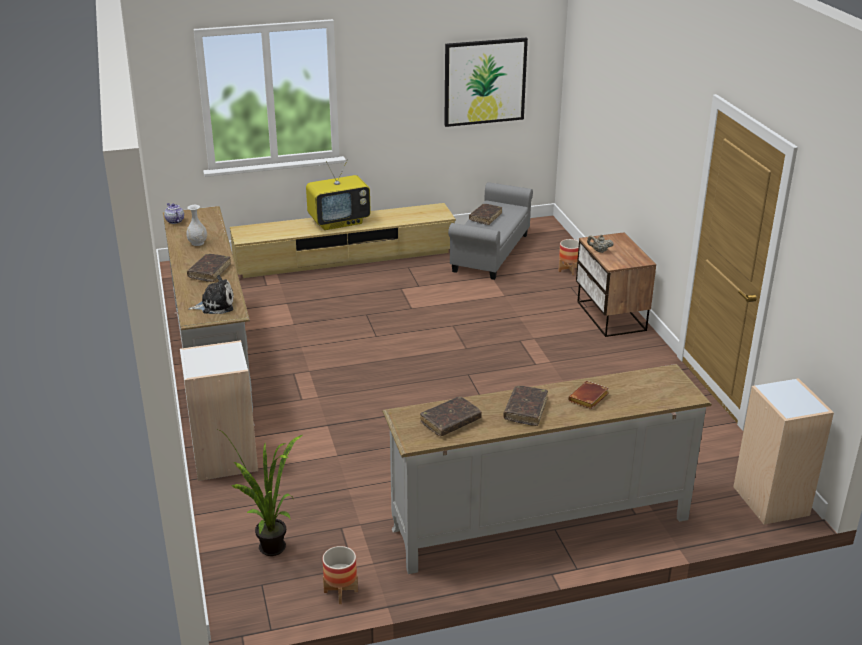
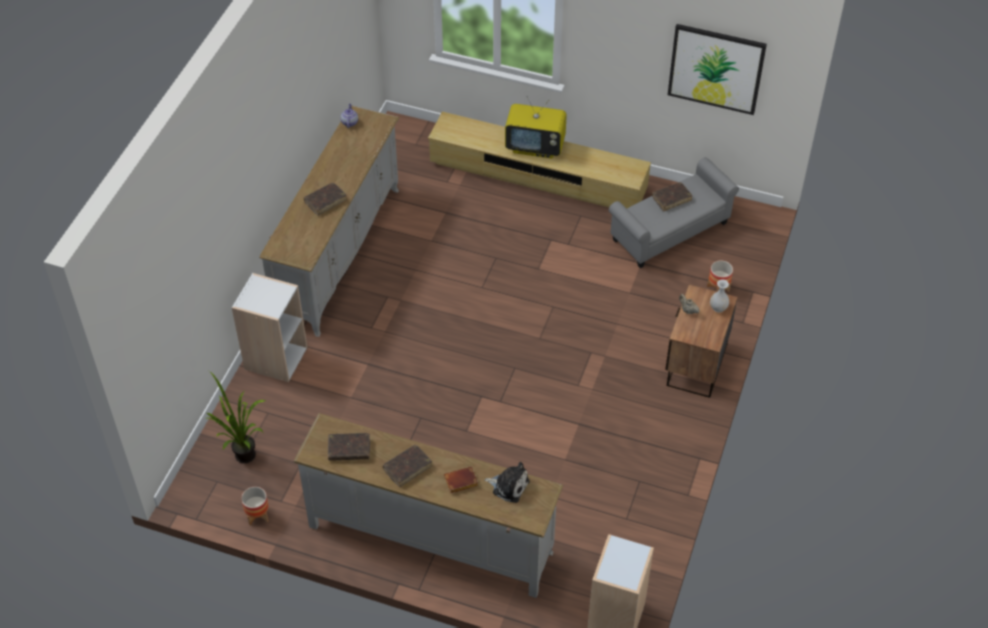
camera: 35 degrees right, 20 degrees up
white vase [186,205,207,246] -> white vase moved to [710,279,729,313]
plush toy [189,275,234,314] -> plush toy moved to [484,462,530,503]

